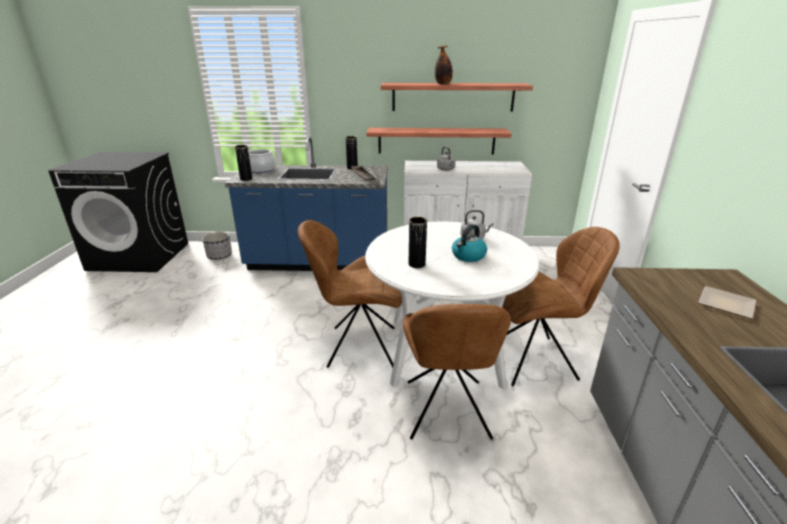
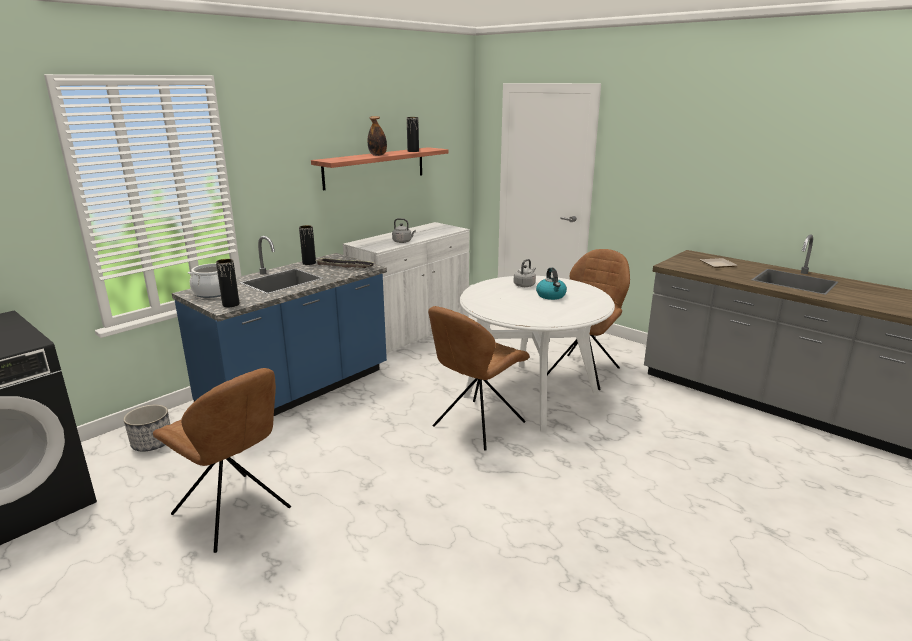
camera: 50 degrees left, 5 degrees down
shelf [366,128,511,154] -> none
brown chair [403,304,511,440] -> brown chair moved to [153,368,291,553]
black vase [409,217,427,268] -> black vase moved to [407,117,419,152]

